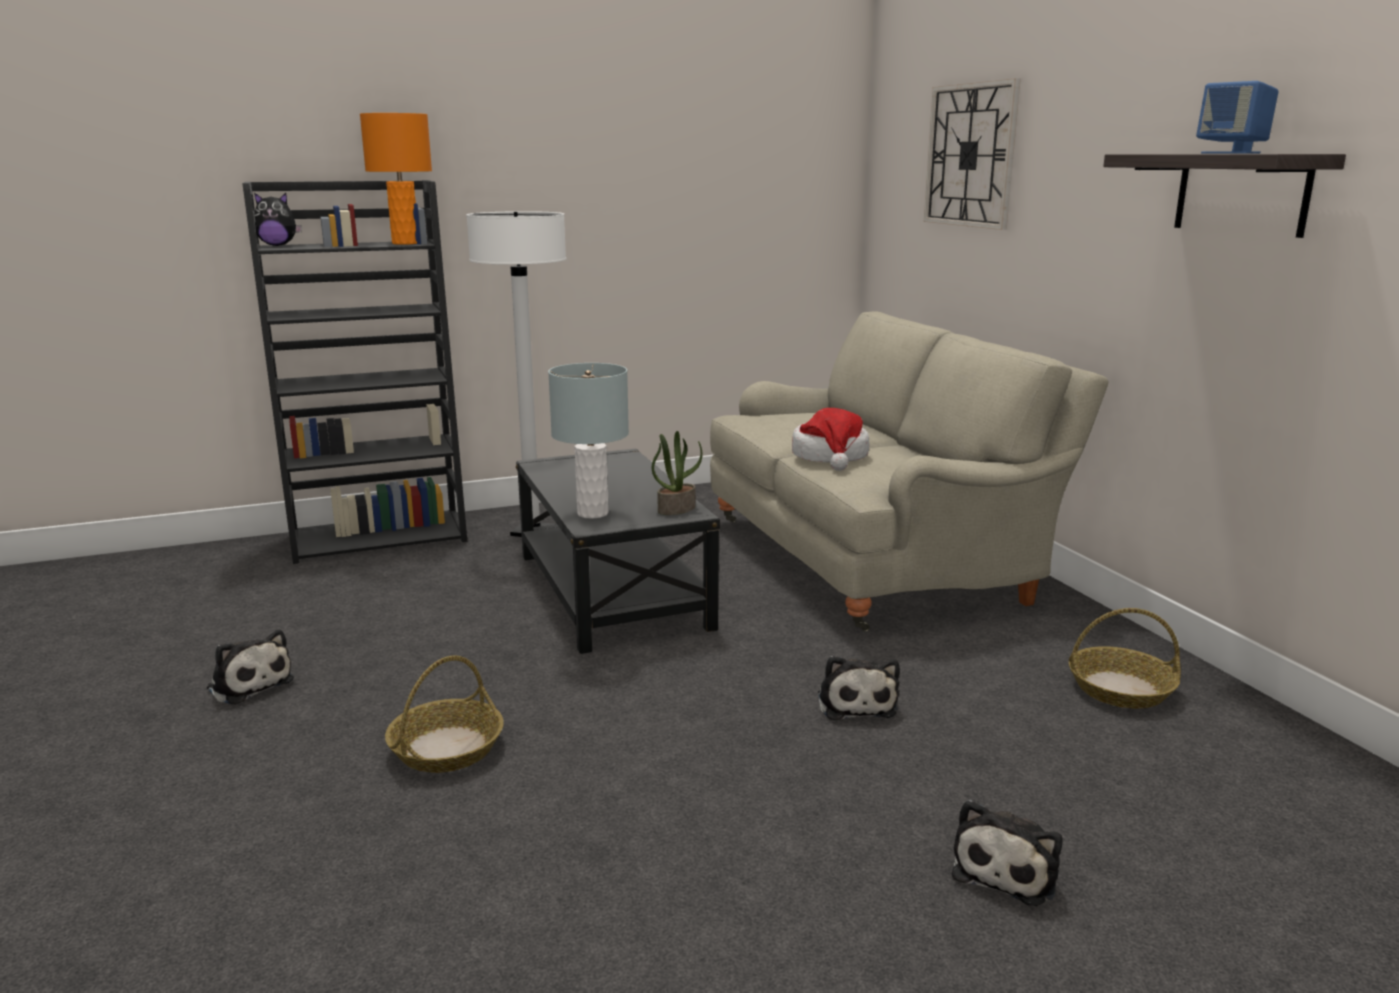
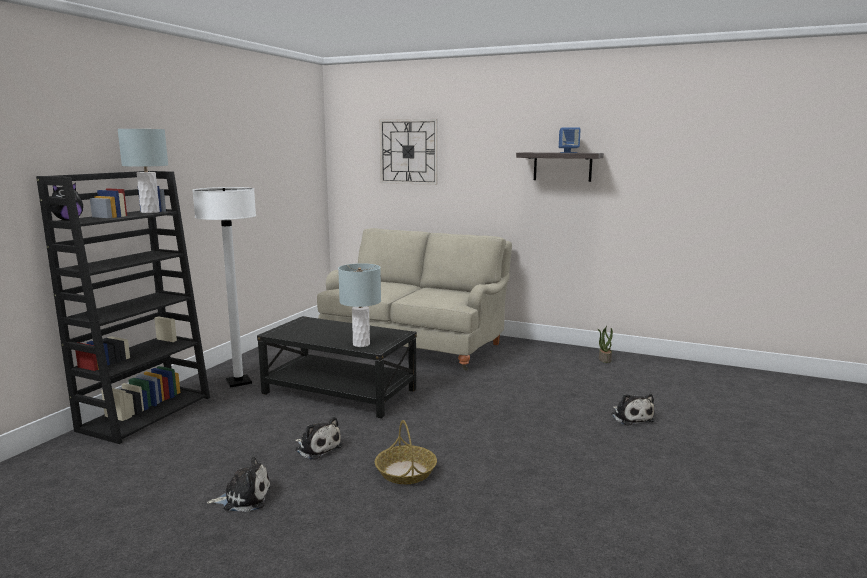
camera: 45 degrees left, 5 degrees down
orange table lamp [360,113,432,245] -> grey table lamp [118,129,168,213]
potted plant [652,431,703,515] -> potted plant moved to [598,326,613,363]
hat [792,408,869,471] -> none
plush toy [818,656,900,720] -> plush toy moved to [295,417,342,460]
basket [1069,608,1181,708] -> none

